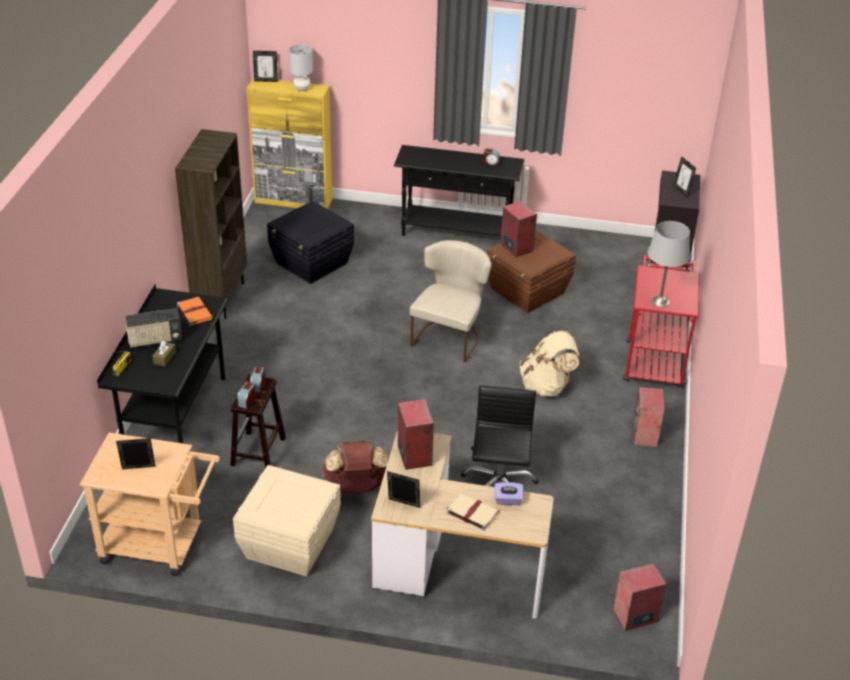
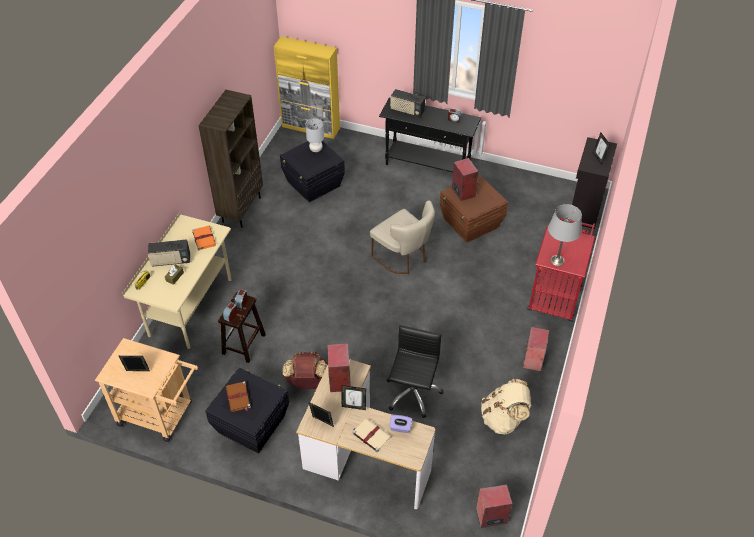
camera: 10 degrees right, 10 degrees up
black desk [97,285,228,443] -> beige desk [123,212,232,350]
beige storage box [233,465,341,576] -> black storage box [205,368,289,453]
picture frame [253,51,278,82] -> picture frame moved to [341,385,366,410]
grey table lamp [289,44,313,91] -> grey table lamp moved to [305,118,324,152]
beige chair [410,240,491,362] -> beige chair turned 105 degrees clockwise [370,201,435,274]
beige backpack [520,331,579,397] -> beige backpack moved to [481,379,531,434]
none -> brown book [226,381,251,412]
none -> radio [390,89,425,117]

